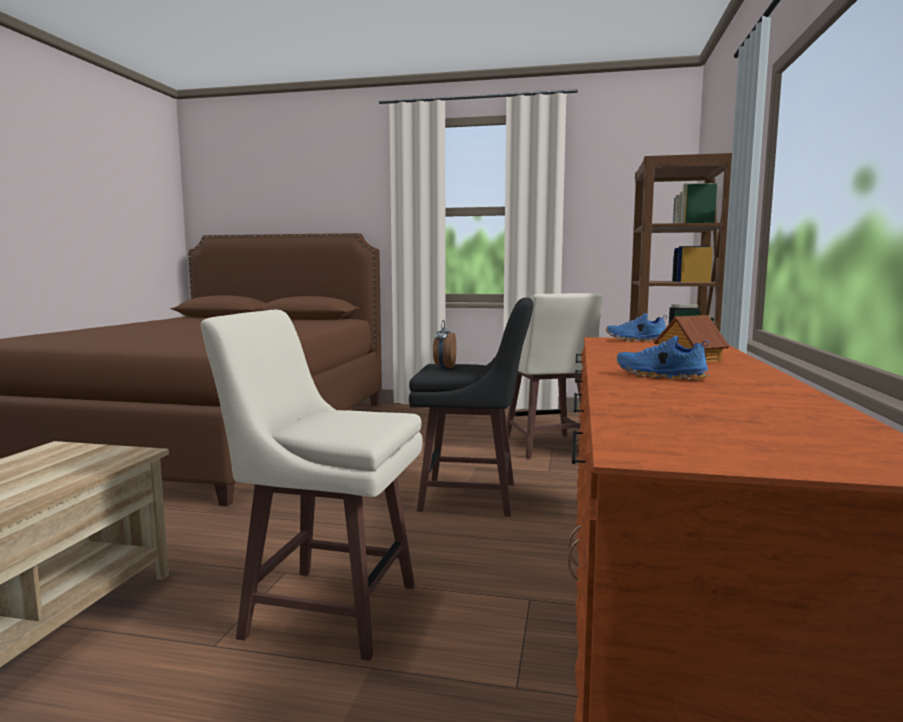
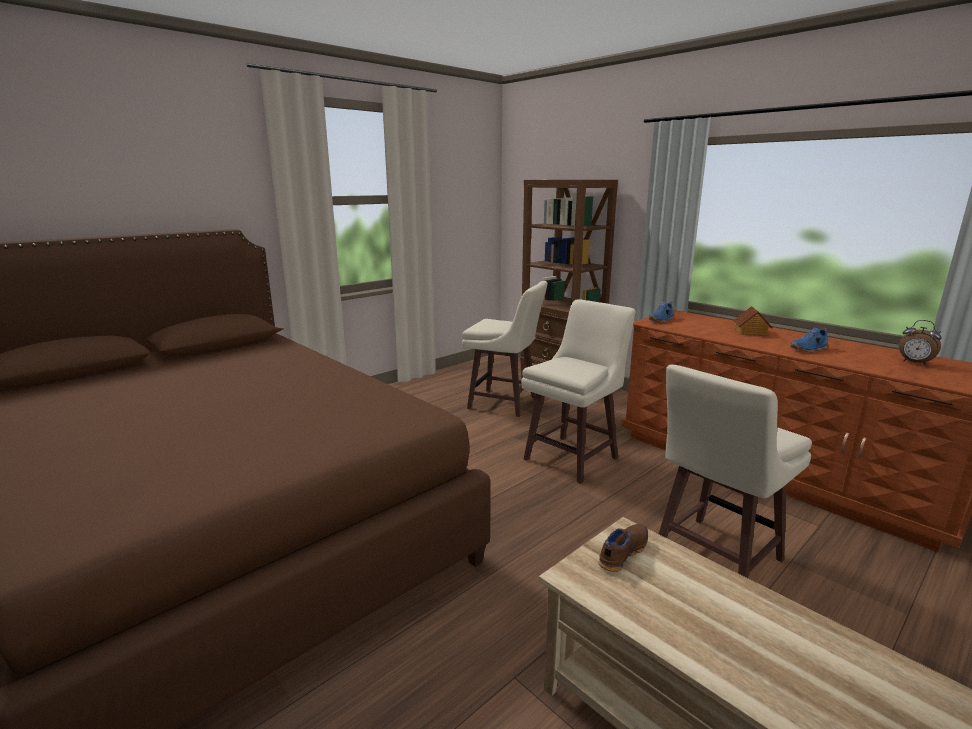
camera: 55 degrees left, 10 degrees up
black stool [409,297,534,517] -> beige stool [521,299,636,484]
alarm clock [433,320,456,369] -> alarm clock moved to [899,320,941,366]
none -> brown shoe [598,524,648,572]

